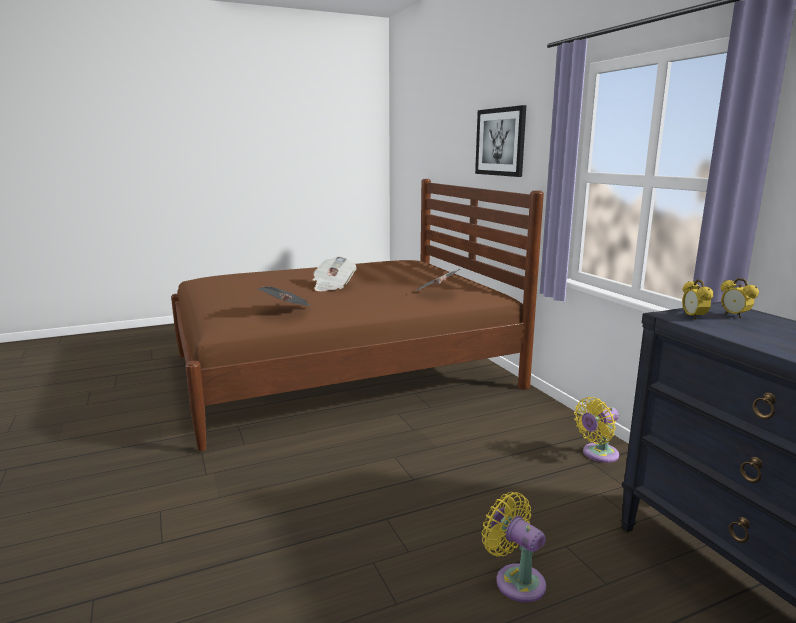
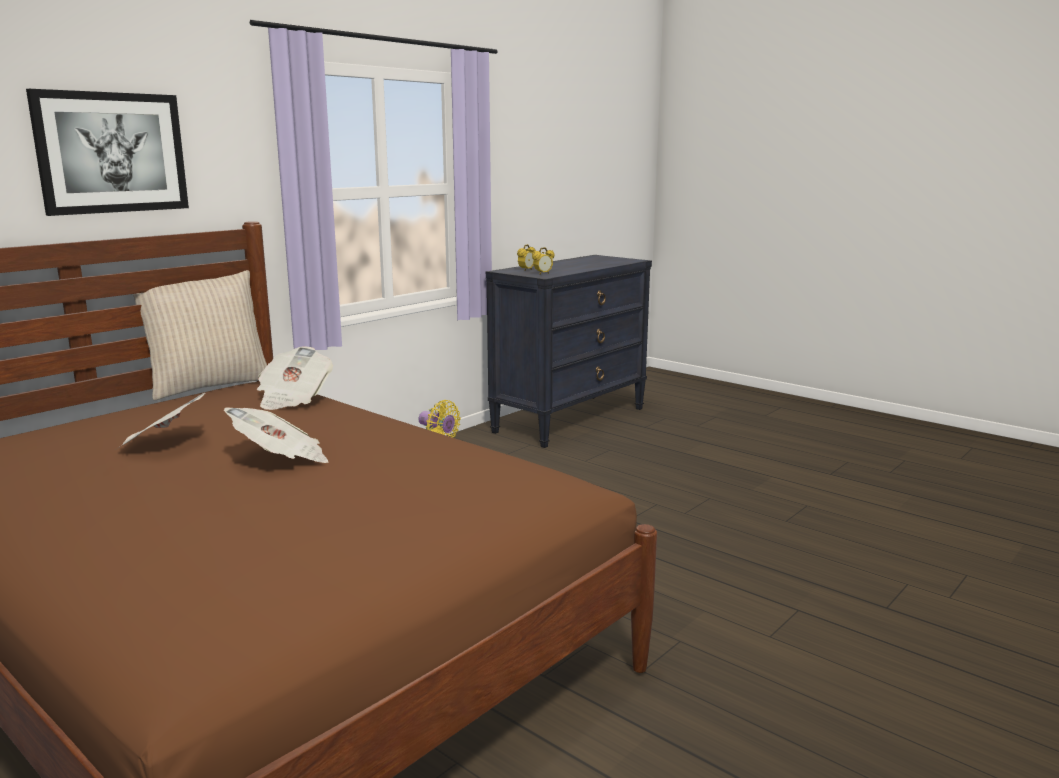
camera: 115 degrees left, 0 degrees up
newspaper [257,287,310,306] -> newspaper moved to [121,393,205,446]
yellow fan [482,492,546,602] -> none
none -> beige pillow [133,270,267,400]

